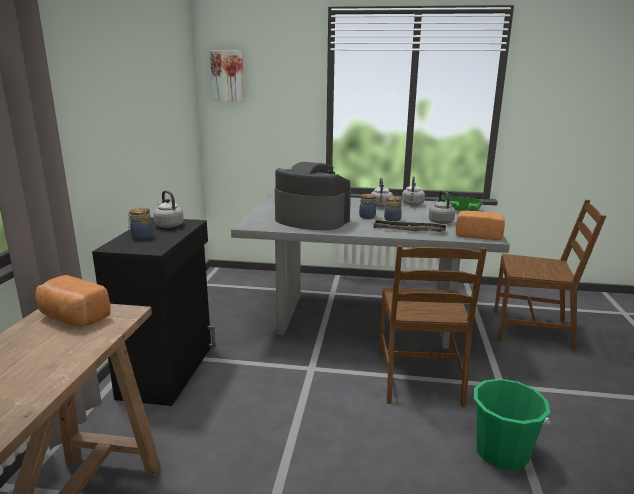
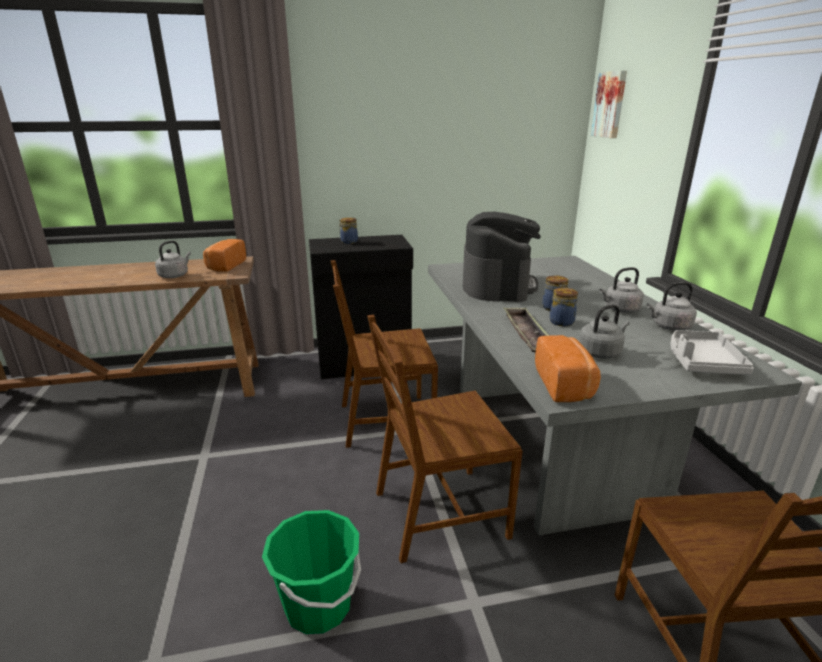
camera: 70 degrees right, 5 degrees up
grey kettle [153,190,184,228] -> grey kettle moved to [155,241,191,278]
green tray [437,195,482,211] -> grey tray [670,330,753,375]
none -> brown chair [331,260,438,448]

